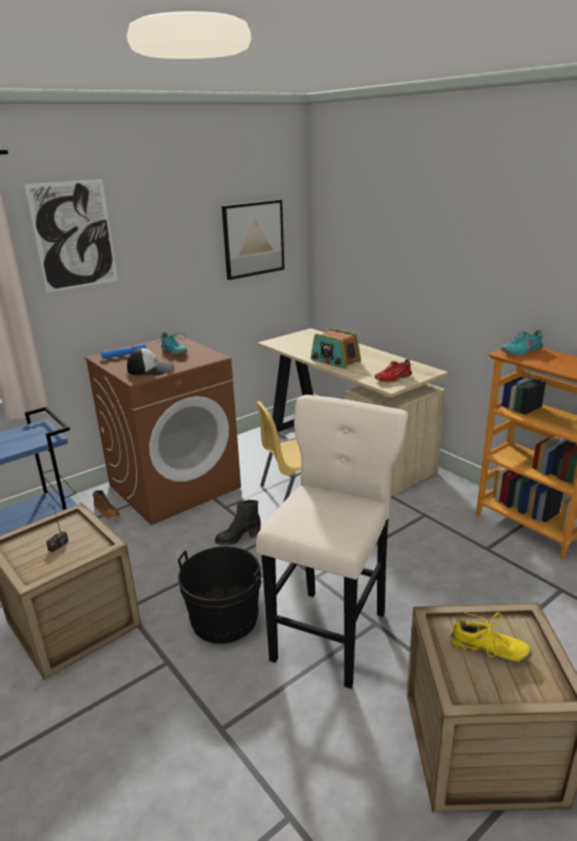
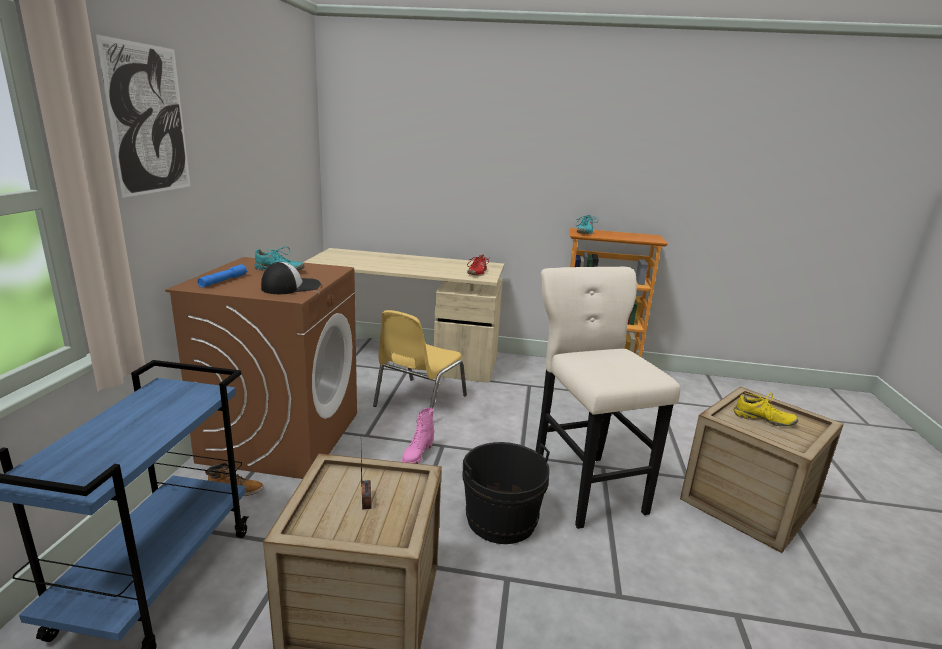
camera: 45 degrees left, 5 degrees down
black boot [215,500,261,545] -> pink boot [402,408,434,464]
picture [222,200,285,280] -> none
radio [311,328,361,369] -> none
yellow shoe [451,612,532,663] -> yellow shoe turned 45 degrees clockwise [734,393,798,426]

